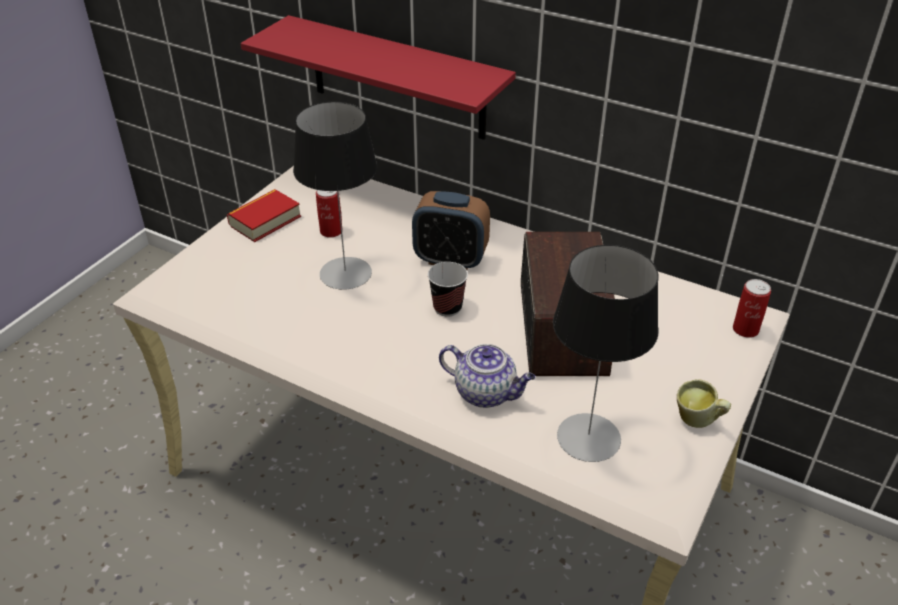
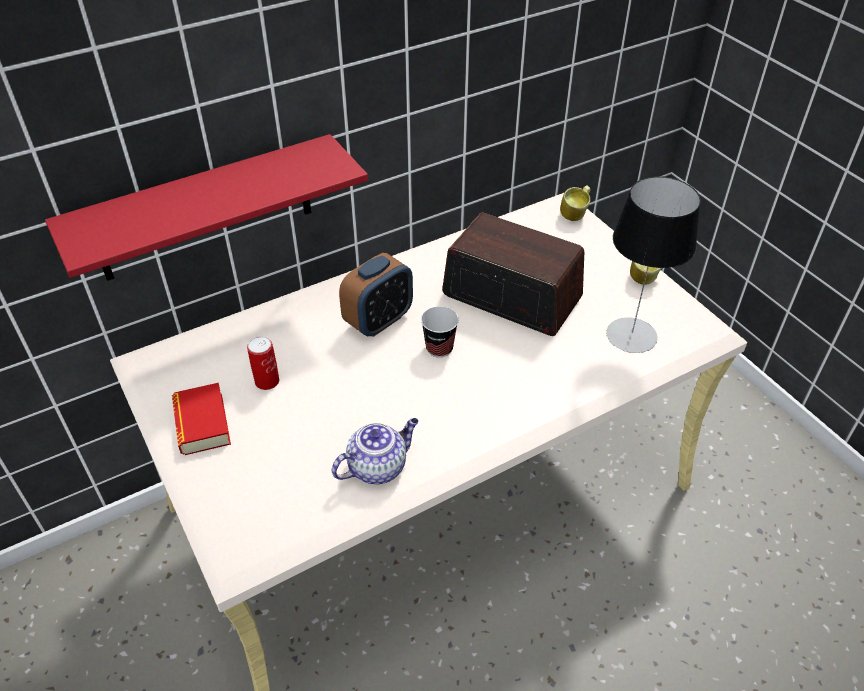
camera: 60 degrees left, 5 degrees up
table lamp [293,102,377,290] -> none
teapot [439,344,536,408] -> teapot moved to [332,418,419,484]
can [733,279,771,338] -> mug [560,185,590,221]

